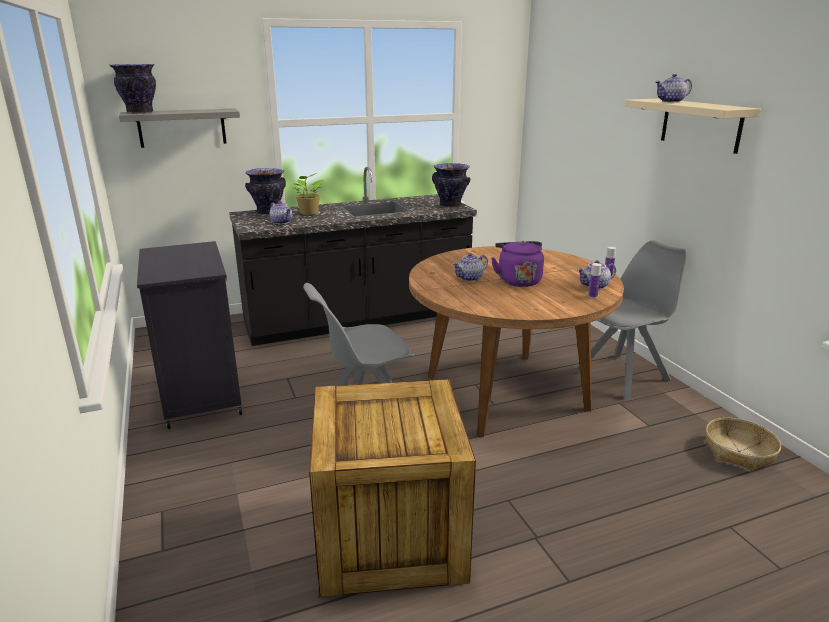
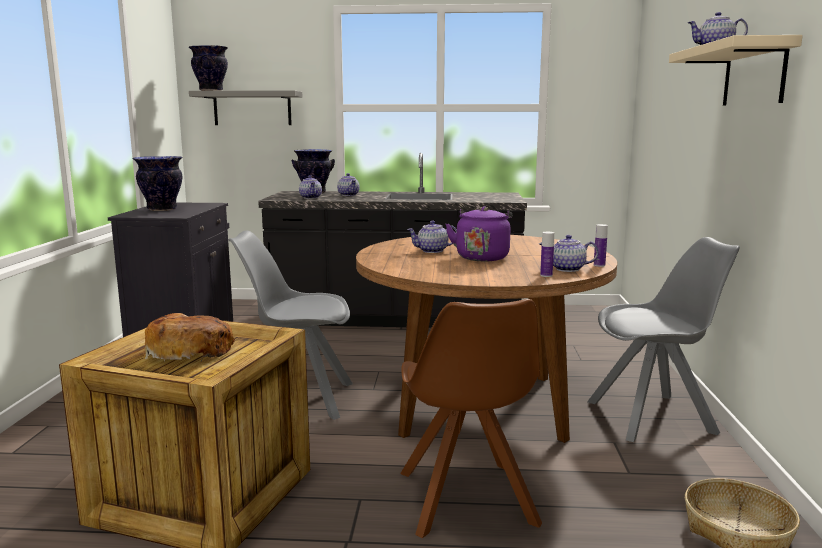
camera: 25 degrees right, 10 degrees down
potted plant [292,173,324,215] -> teapot [337,173,360,196]
vase [432,163,470,208] -> vase moved to [132,156,183,211]
none -> bread [143,313,235,362]
none -> brown chair [400,299,542,538]

